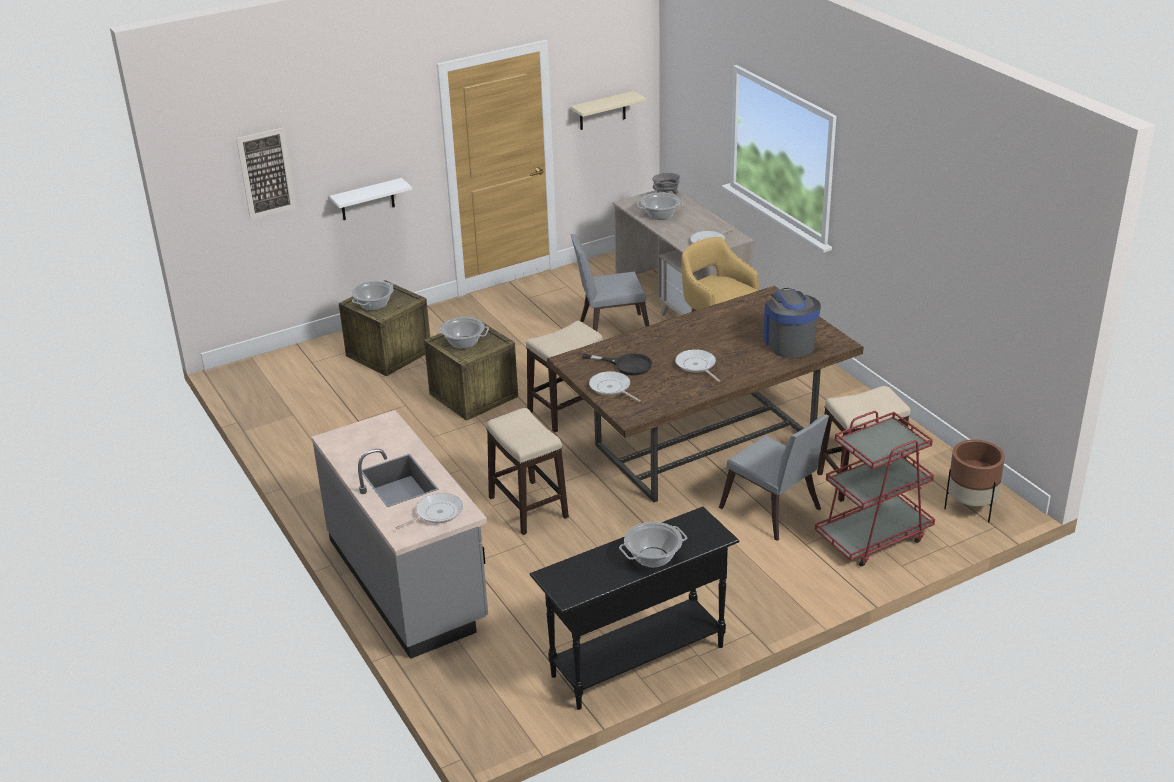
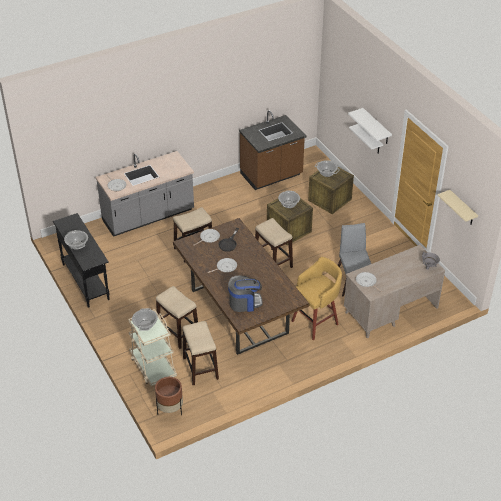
camera: 90 degrees right, 10 degrees up
picture [236,127,296,220] -> none
cooking pot [637,193,684,220] -> cooking pot moved to [132,308,158,331]
grey chair [719,414,829,541] -> stool [156,286,198,349]
red cart [815,411,935,567] -> beige cart [128,309,177,386]
none -> brown counter [239,110,306,190]
none -> white shelf [348,108,392,144]

